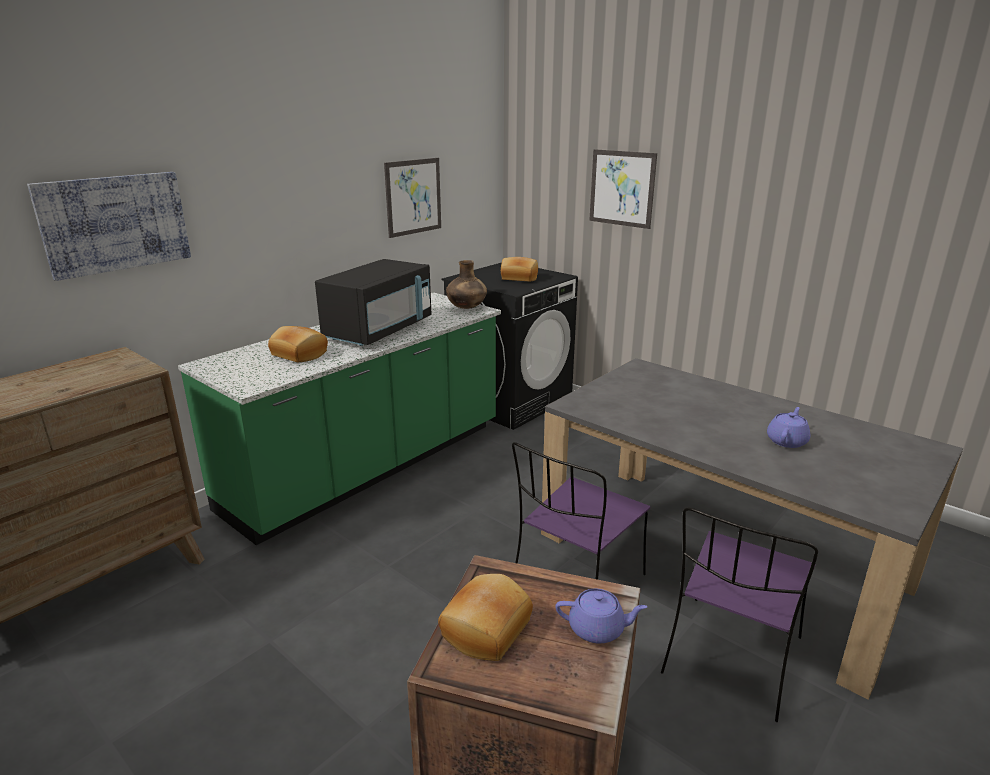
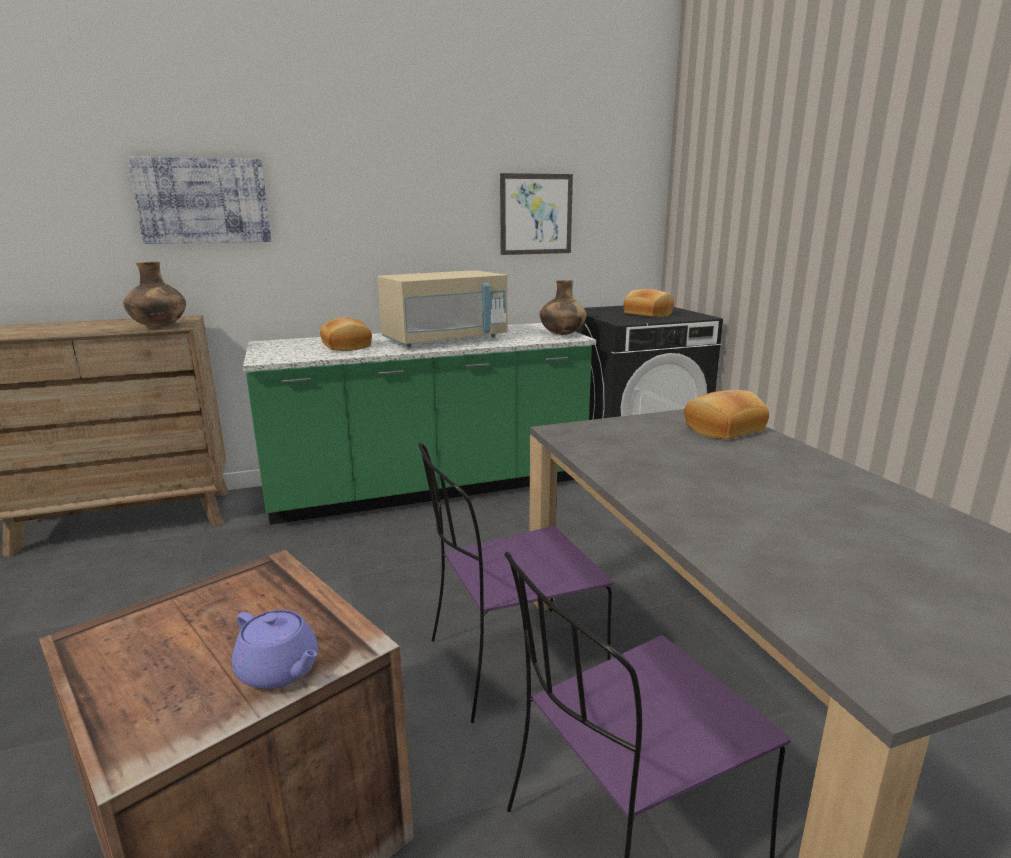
camera: 30 degrees right, 5 degrees down
black microwave [315,259,432,346] -> beige microwave [378,270,508,347]
bread [438,574,533,661] -> bread moved to [684,390,769,439]
picture [589,149,657,229] -> none
purple teapot [767,407,810,448] -> none
none -> brown vase [123,261,186,327]

